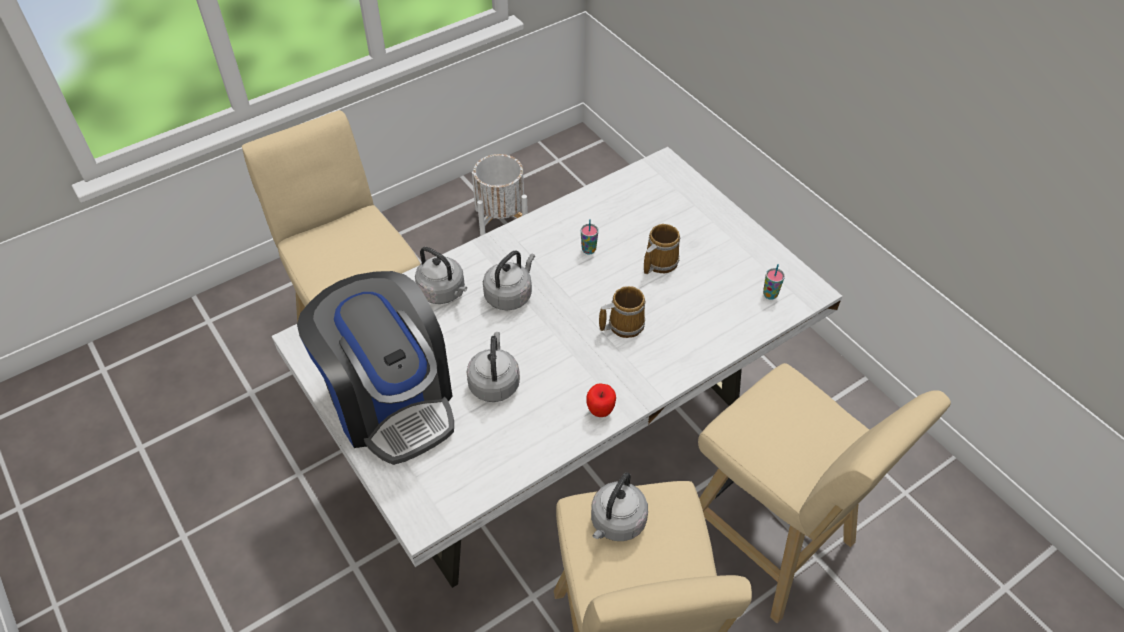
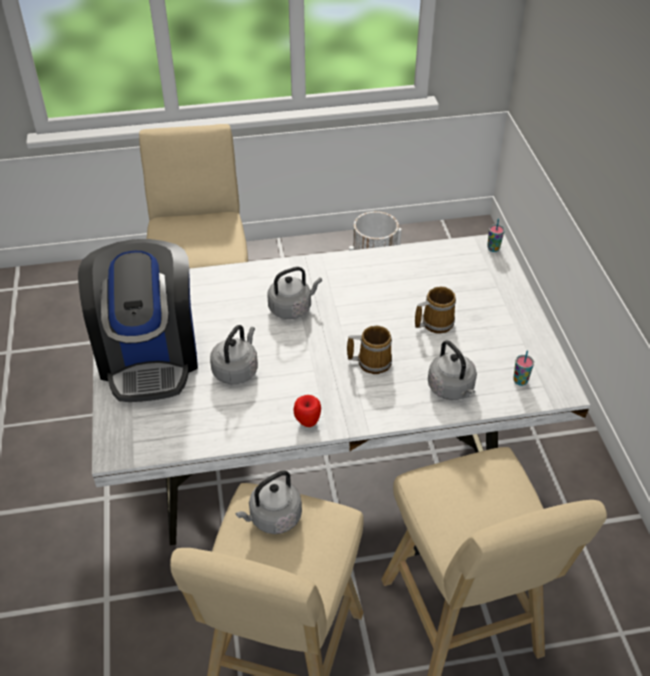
camera: 25 degrees right, 5 degrees down
grey kettle [415,247,467,304] -> grey kettle moved to [428,340,477,400]
cup [581,219,599,255] -> cup moved to [487,218,505,252]

